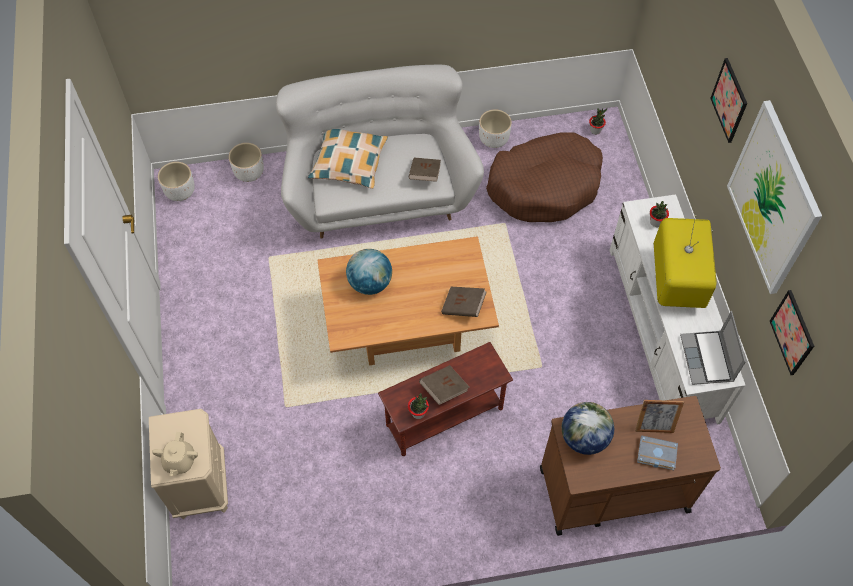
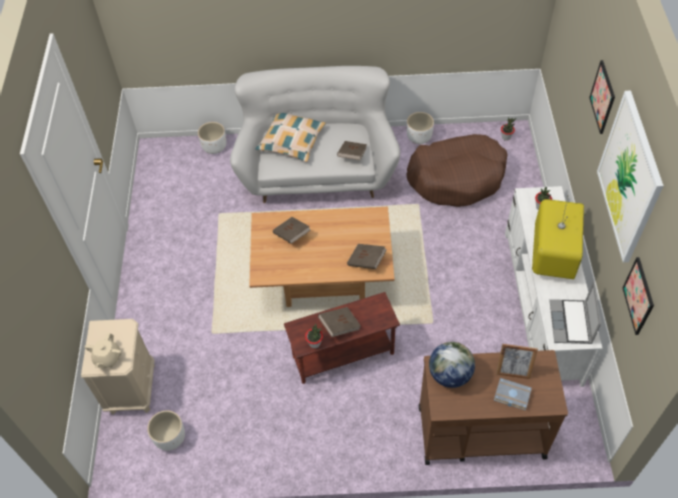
camera: 10 degrees right, 5 degrees down
white planter [158,162,195,201] -> white planter moved to [147,410,185,451]
globe [346,249,392,295] -> brown book [273,217,311,244]

